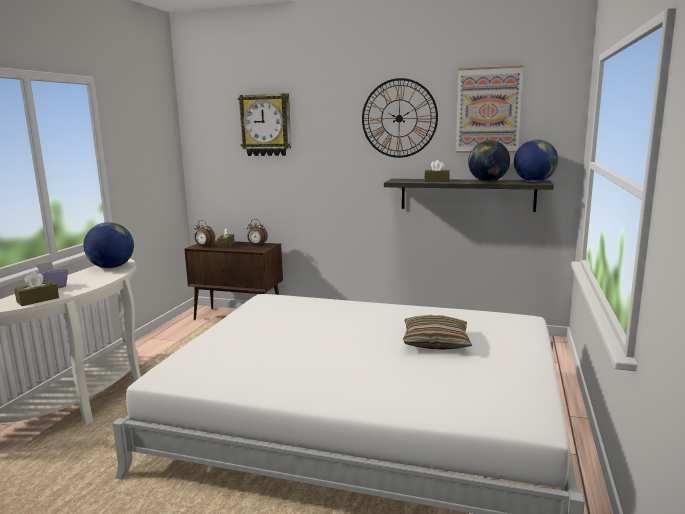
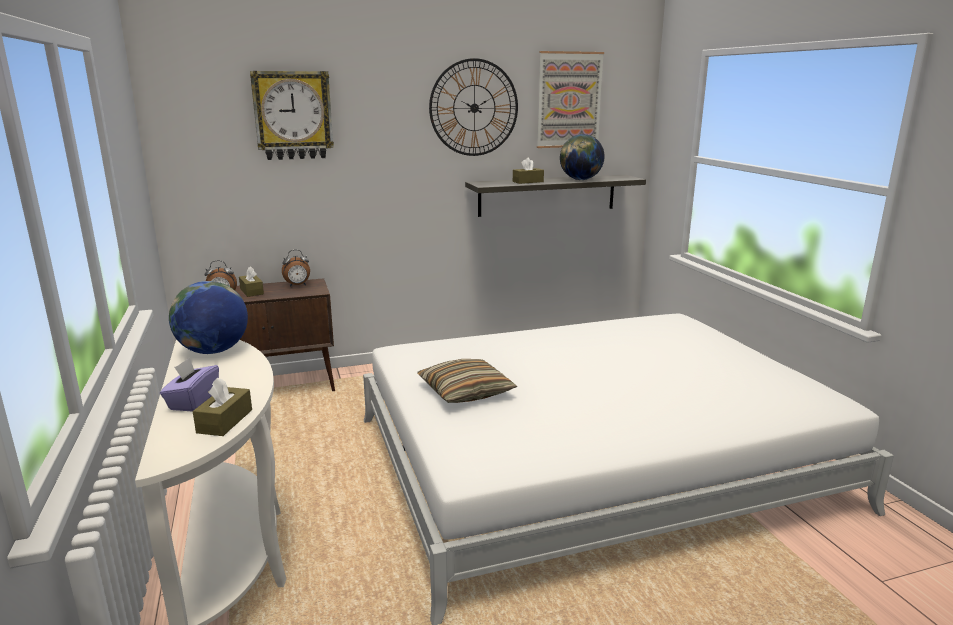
camera: 35 degrees left, 5 degrees up
pillow [403,315,472,350] -> pillow moved to [417,359,517,403]
globe [514,139,558,182] -> none

